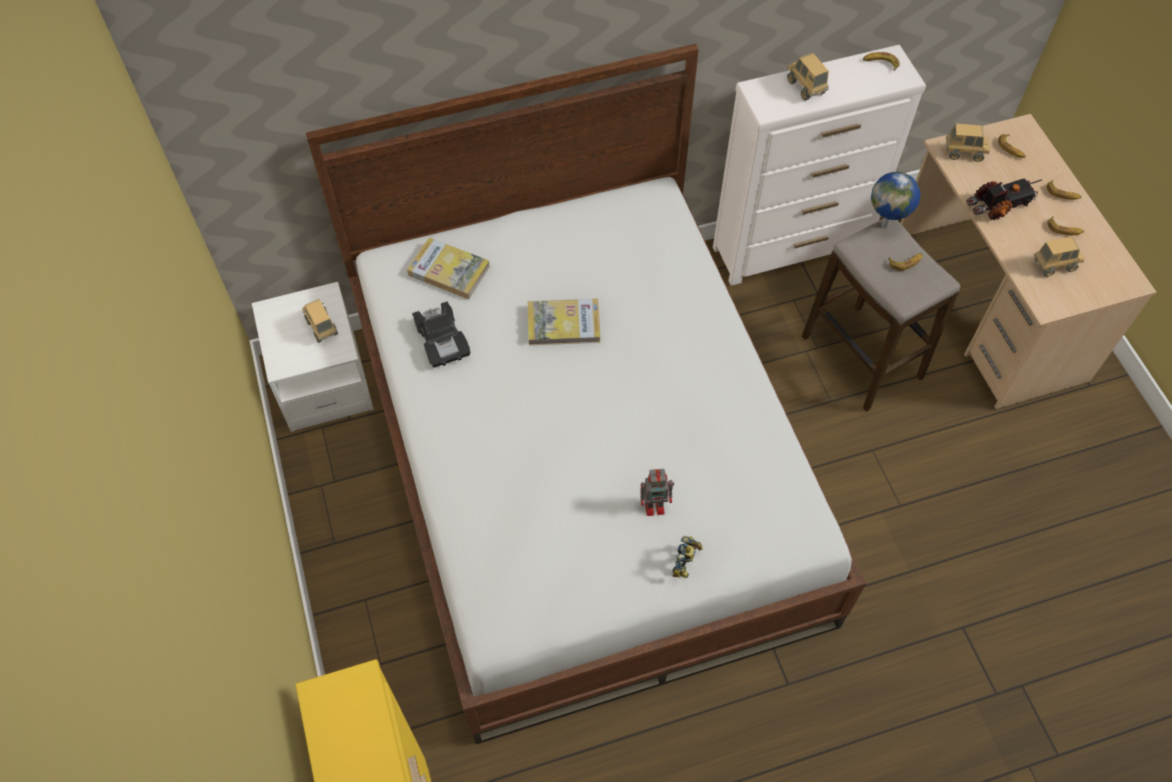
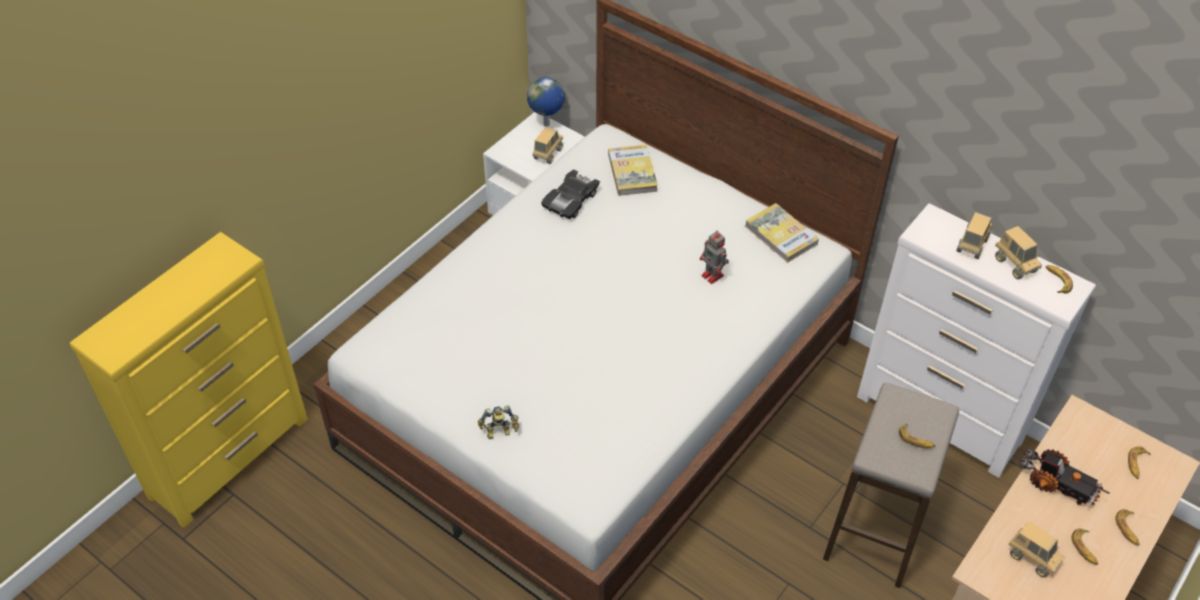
camera: 55 degrees right, 10 degrees down
book [528,299,600,345] -> book moved to [745,203,819,263]
toy robot [640,469,674,516] -> toy robot moved to [700,231,729,284]
globe [871,172,920,228] -> globe moved to [527,77,565,126]
toy truck [946,124,990,162] -> toy truck moved to [995,226,1042,279]

